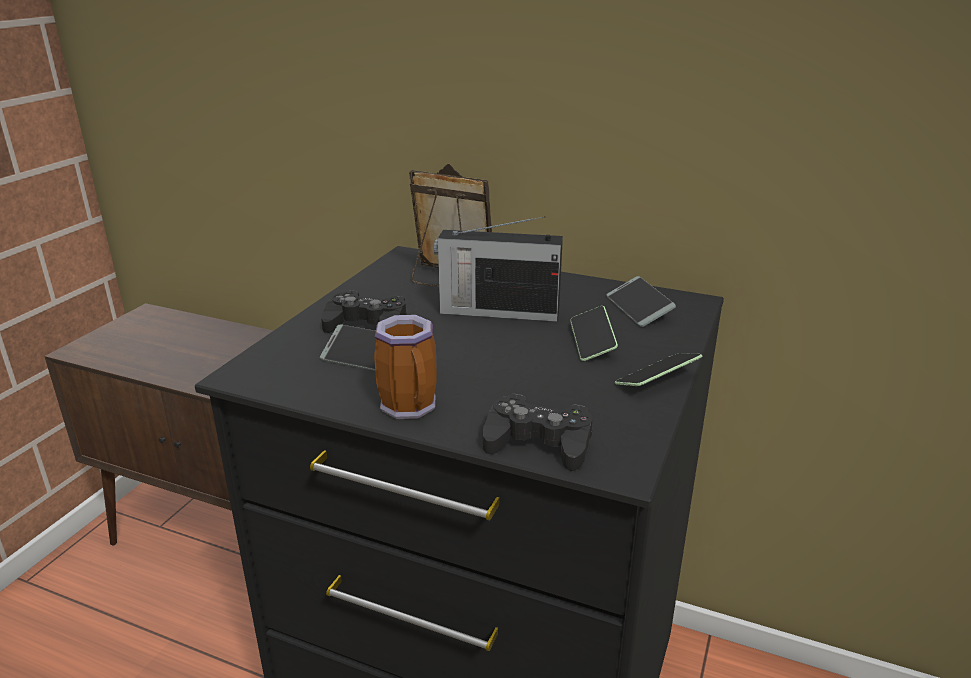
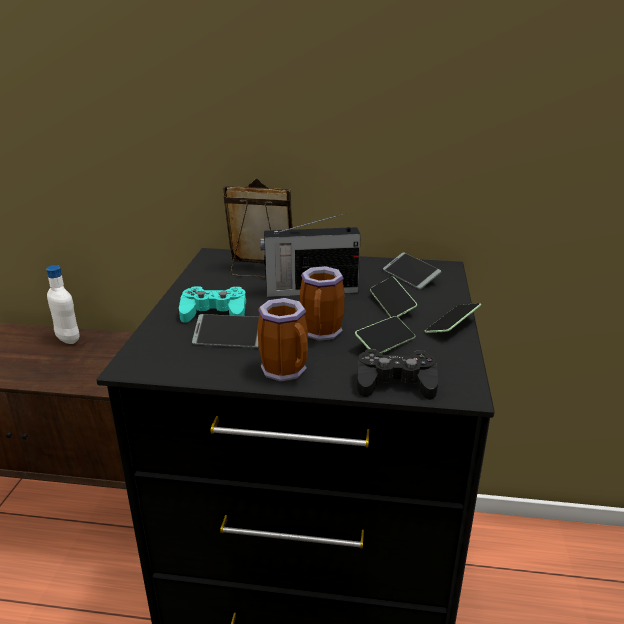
camera: 15 degrees left, 0 degrees up
black game controller [321,290,407,333] -> turquoise game controller [179,286,246,322]
none -> white bottle [46,265,80,344]
none -> mug [300,266,345,341]
none -> phone [355,316,415,354]

